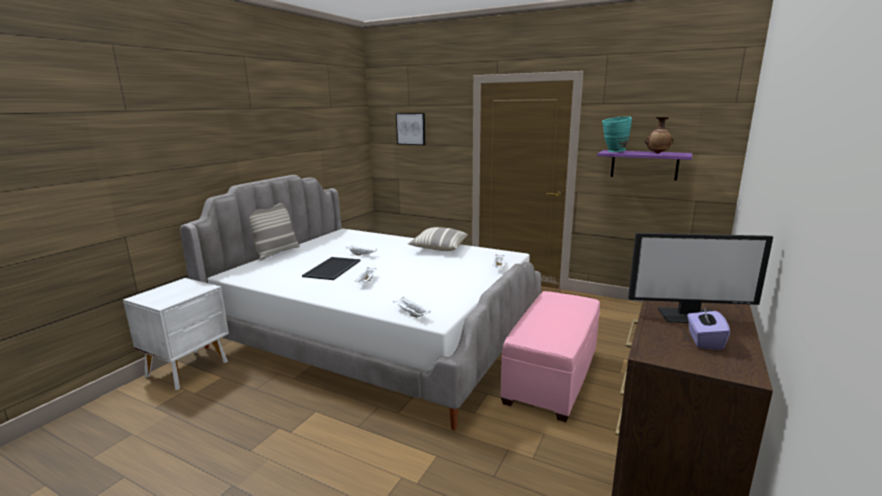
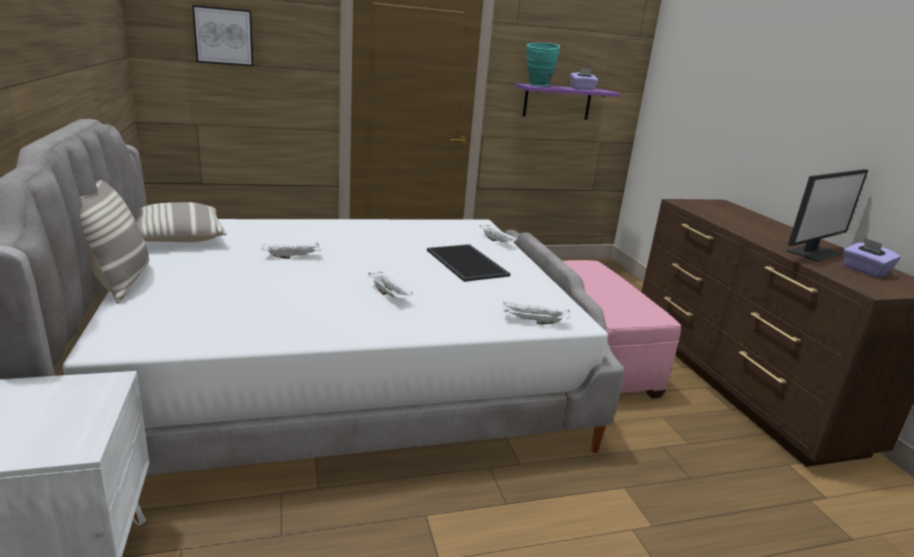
camera: 45 degrees left, 5 degrees up
tray [302,257,361,280] -> tray moved to [427,244,511,282]
pillow [408,227,468,251] -> pillow moved to [134,202,227,242]
vase [645,117,674,154] -> purple tissue box [570,68,598,90]

